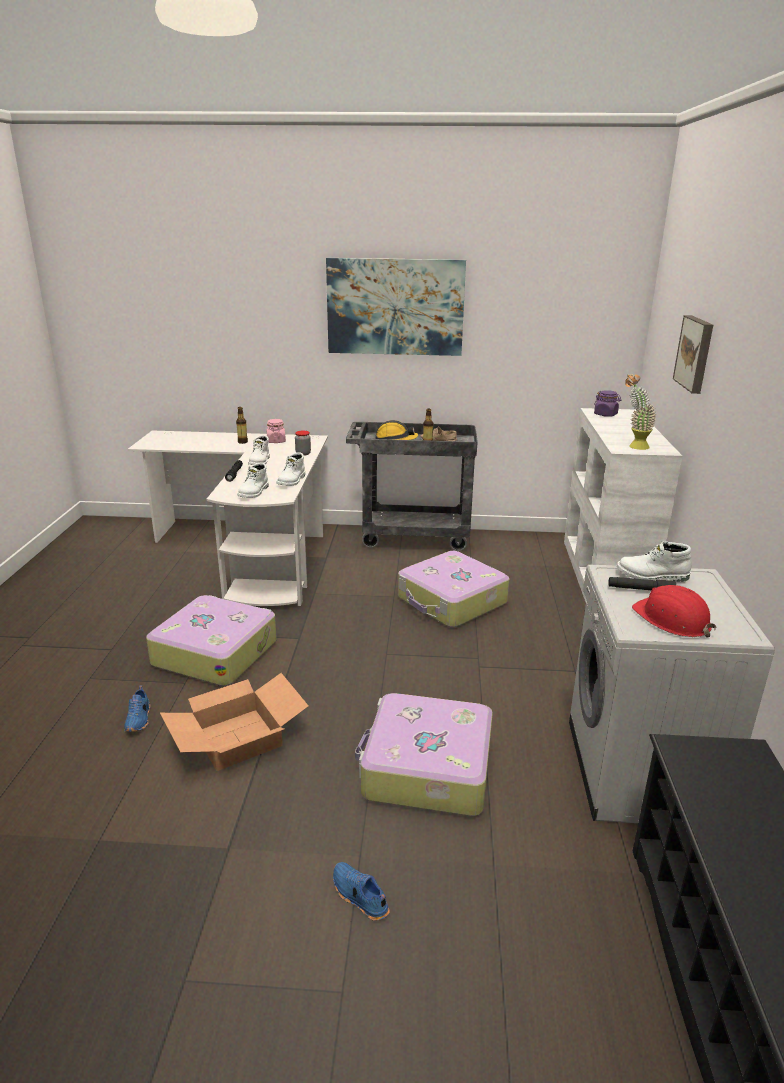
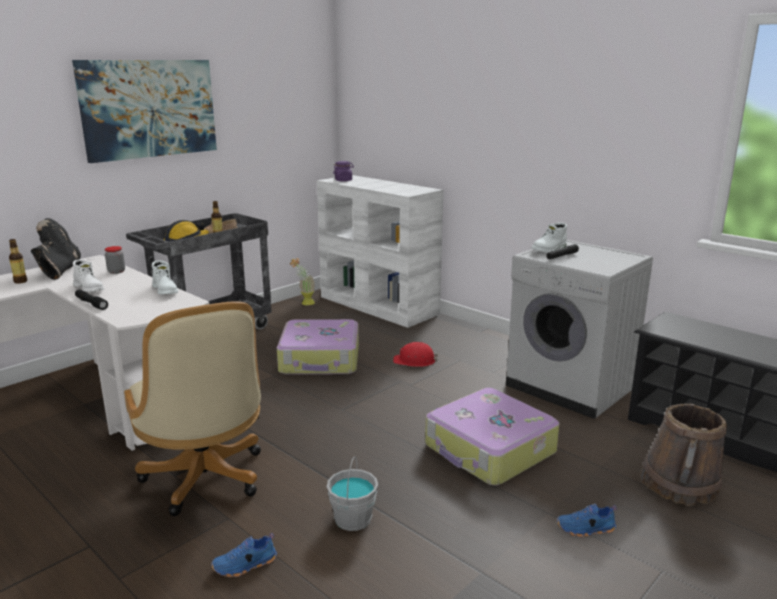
camera: 50 degrees left, 5 degrees down
blue shoe [124,686,150,732] -> blue shoe turned 120 degrees clockwise [211,533,277,577]
suitcase [146,595,277,686] -> beige office chair [124,301,261,516]
cardboard box [160,673,308,771] -> grey bucket [327,456,378,531]
white boot [237,463,268,498] -> none
pink jar [267,419,286,443] -> black boot [31,218,81,280]
potted plant [625,374,657,450] -> potted plant moved to [290,258,315,305]
red hard hat [632,585,716,638] -> red hard hat moved to [393,342,438,367]
picture [673,315,713,394] -> none
none -> brown bucket [640,404,727,506]

